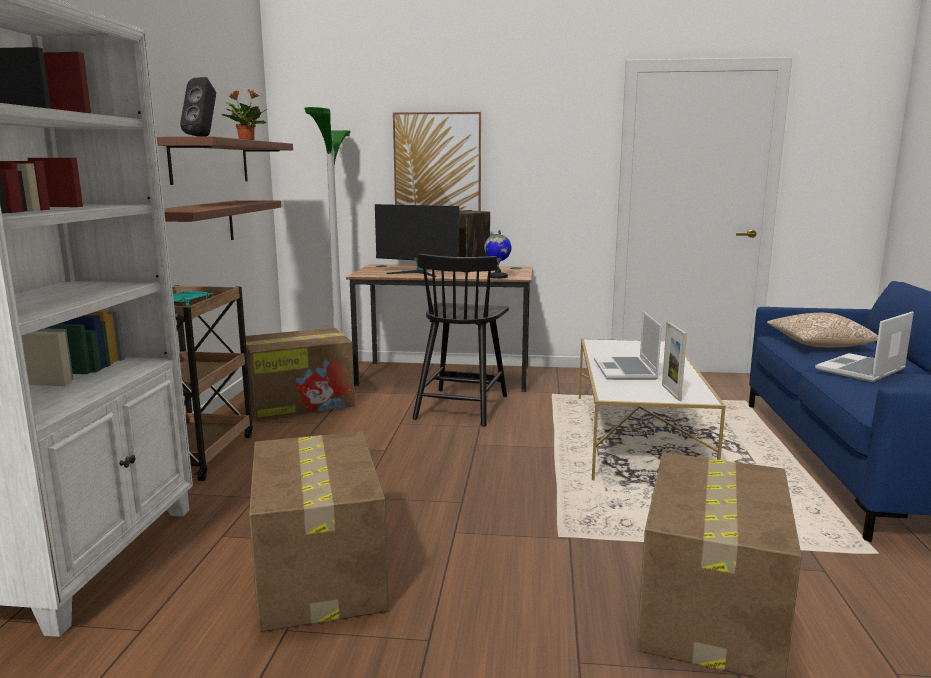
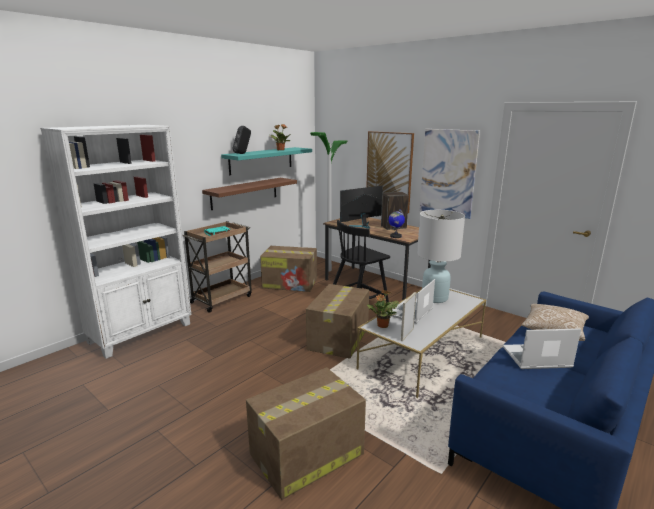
camera: 35 degrees right, 5 degrees up
brown shelf [157,136,293,185] -> turquoise shelf [221,147,312,175]
cardboard box [249,431,389,632] -> cardboard box moved to [306,284,369,359]
monitor [375,204,459,277] -> monitor turned 90 degrees clockwise [340,186,383,229]
none -> potted plant [367,290,399,328]
none -> white table lamp [417,210,465,303]
none -> picture [420,129,480,219]

